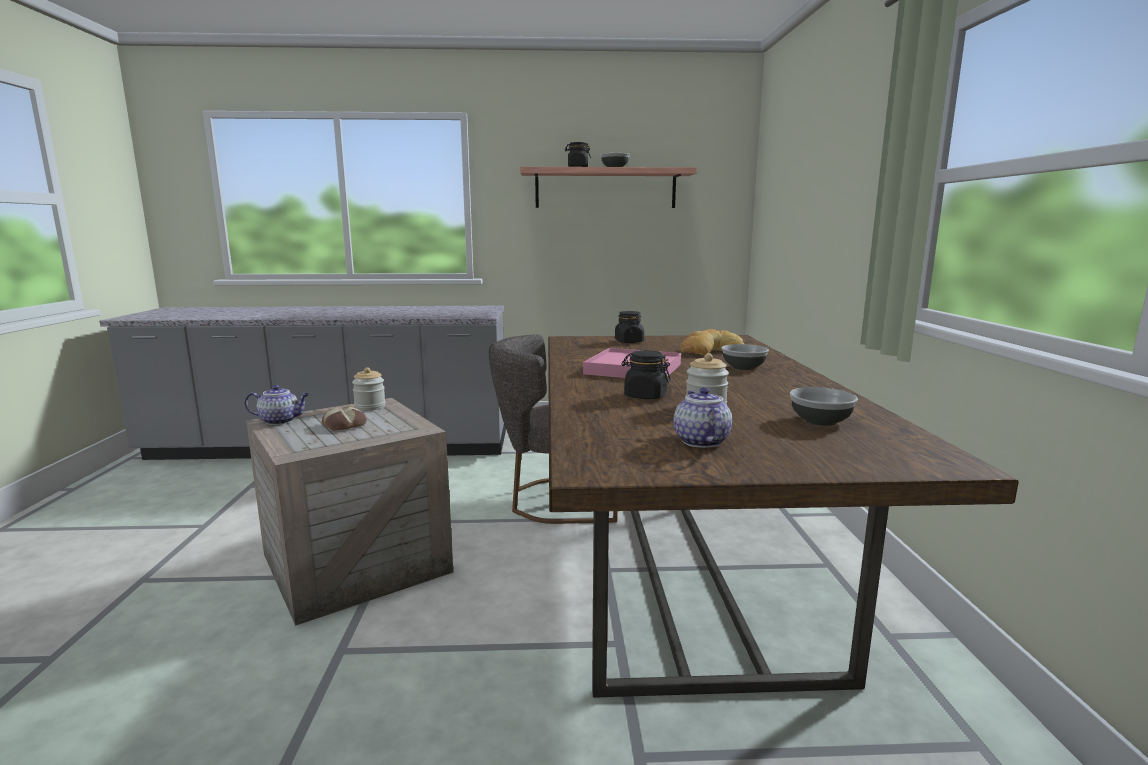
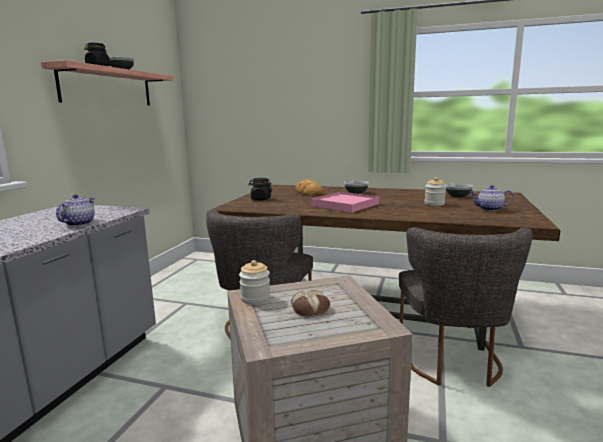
camera: 70 degrees left, 0 degrees up
teapot [244,385,309,425] -> teapot moved to [56,194,95,226]
black jar [622,350,671,399] -> none
none -> grey chair [399,227,532,387]

